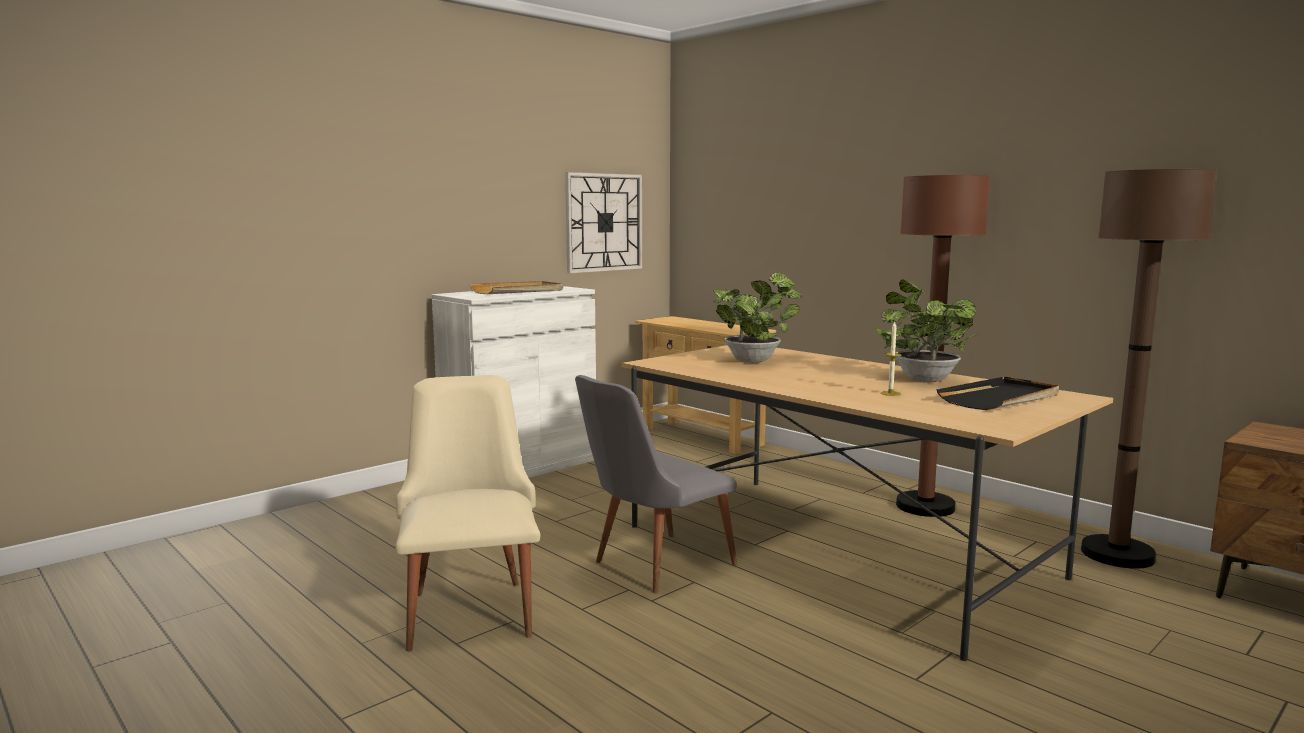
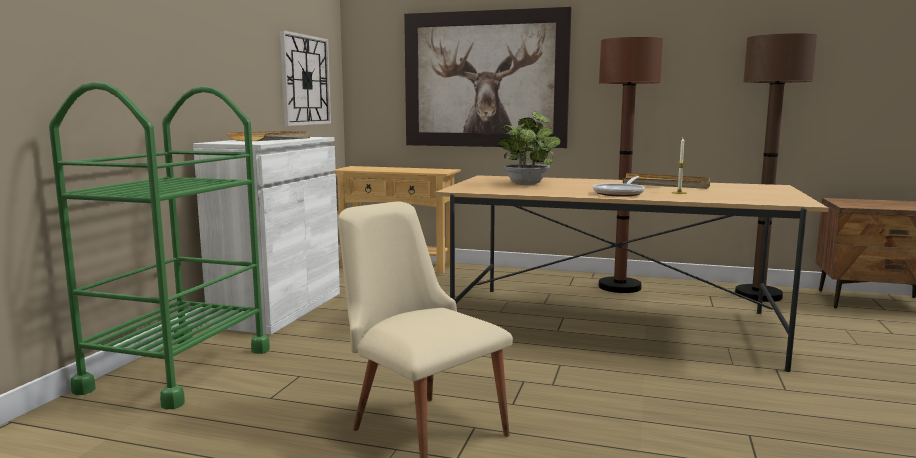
camera: 30 degrees left, 0 degrees up
grey chair [575,375,737,593] -> none
potted plant [875,279,979,382] -> beige tray [623,173,710,189]
black tray [936,377,1059,410] -> none
none -> green cart [49,81,270,409]
none -> picture [404,7,572,148]
none -> frying pan [593,176,645,197]

